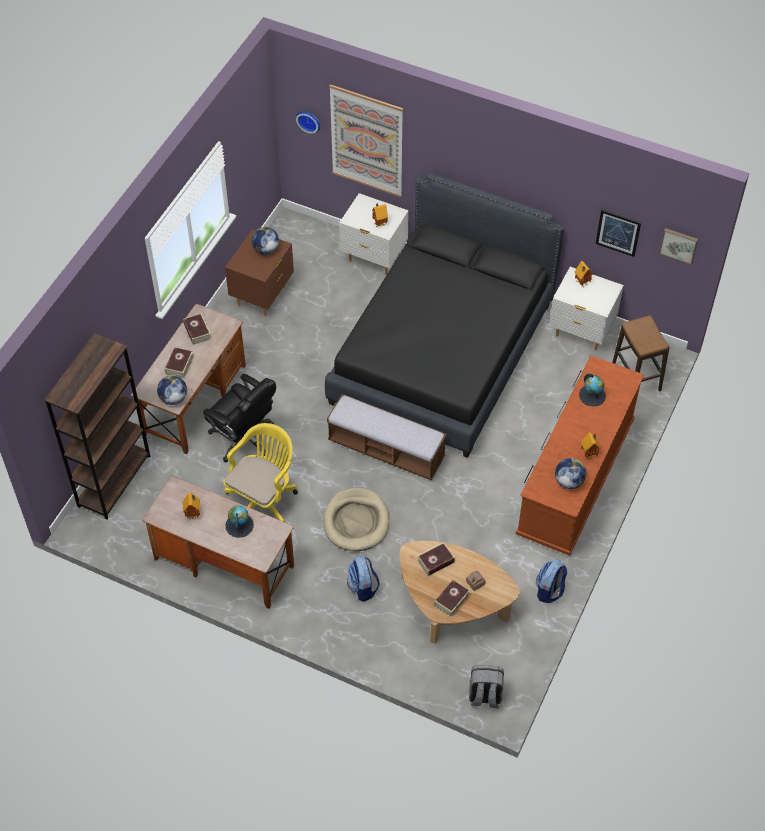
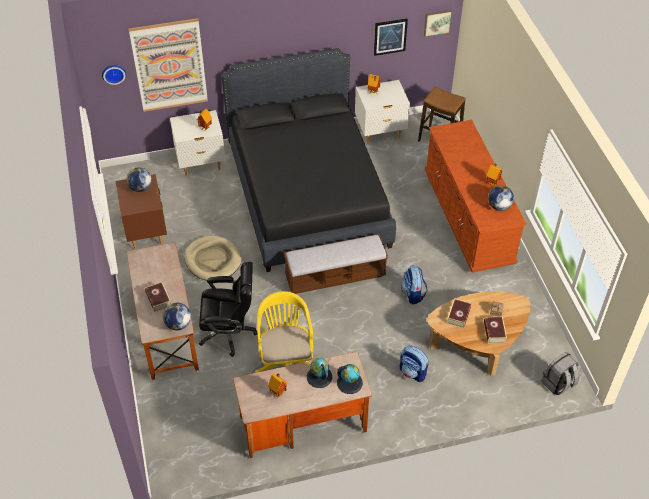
camera: 40 degrees left, 5 degrees down
brown bookcase [44,333,150,519] -> none
book [183,313,211,345] -> none
beige dog bed [323,488,390,551] -> beige dog bed moved to [184,236,242,280]
backpack [536,559,567,603] -> backpack moved to [401,265,428,304]
globe [579,373,606,406] -> globe moved to [337,364,363,394]

